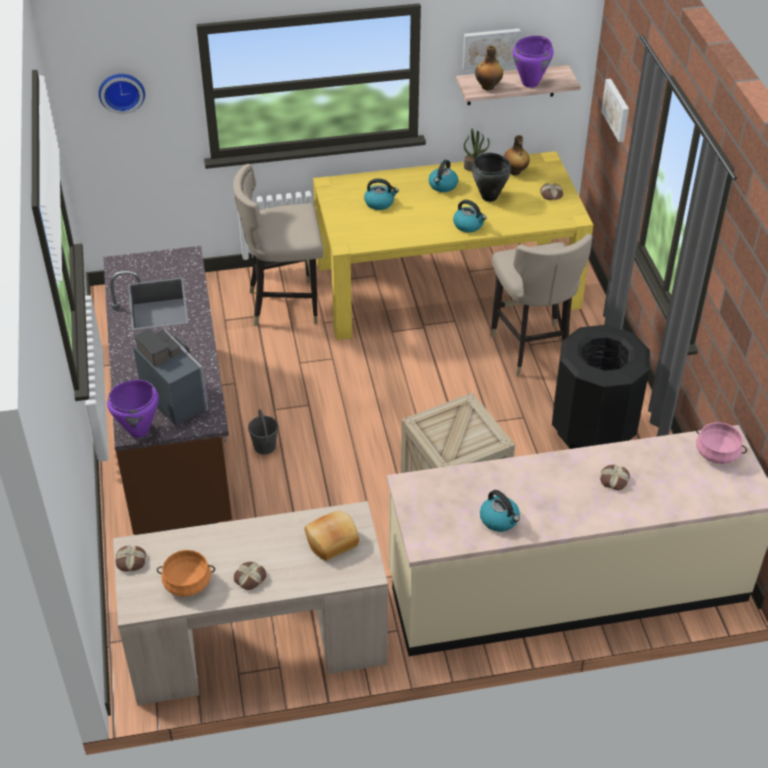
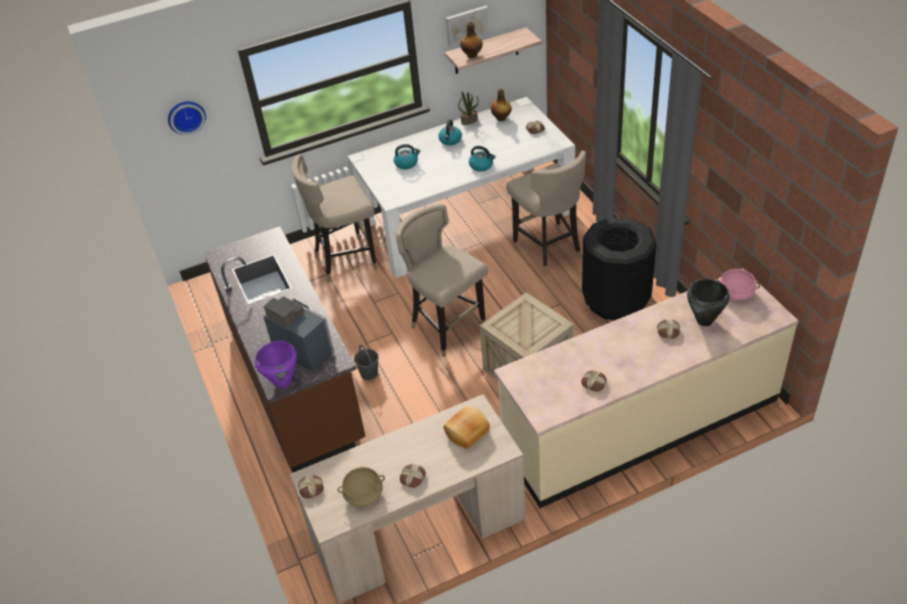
camera: 10 degrees left, 0 degrees up
orange cooking pot [157,550,215,597] -> beige cooking pot [338,467,385,507]
yellow dining table [313,151,593,340] -> white dining table [347,97,575,278]
black cooking pot [471,153,511,202] -> black cooking pot moved to [687,279,730,326]
kettle [480,490,520,532] -> bread [581,371,607,392]
purple cooking pot [513,36,553,88] -> none
picture [601,79,629,142] -> none
none -> beige stool [396,204,488,357]

